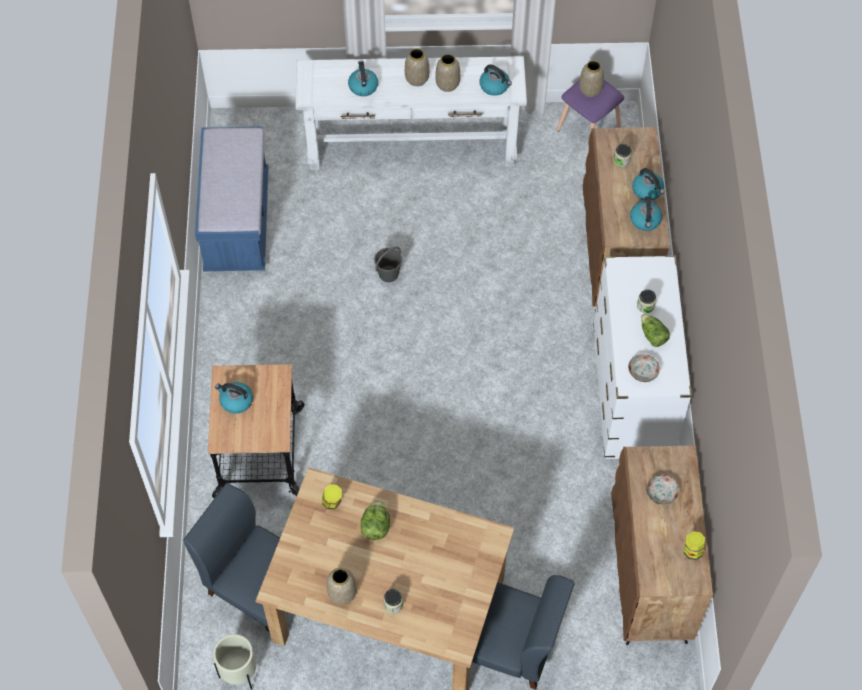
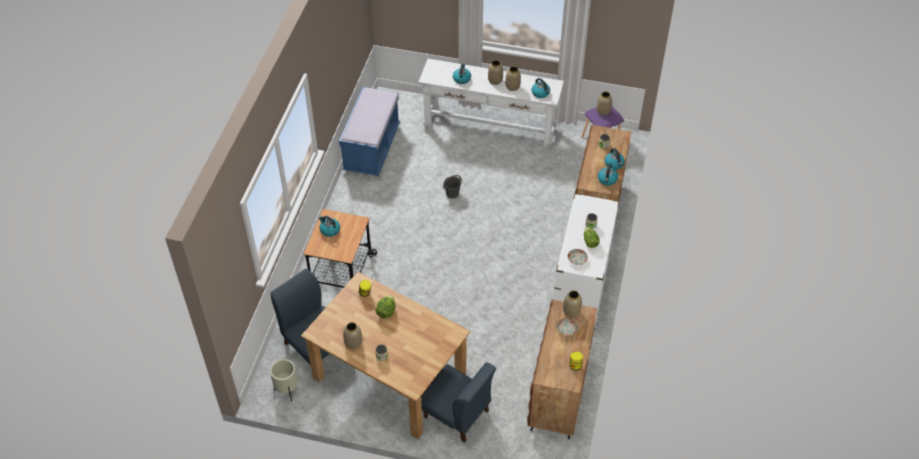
camera: 15 degrees right, 10 degrees down
none -> vase [563,290,582,317]

